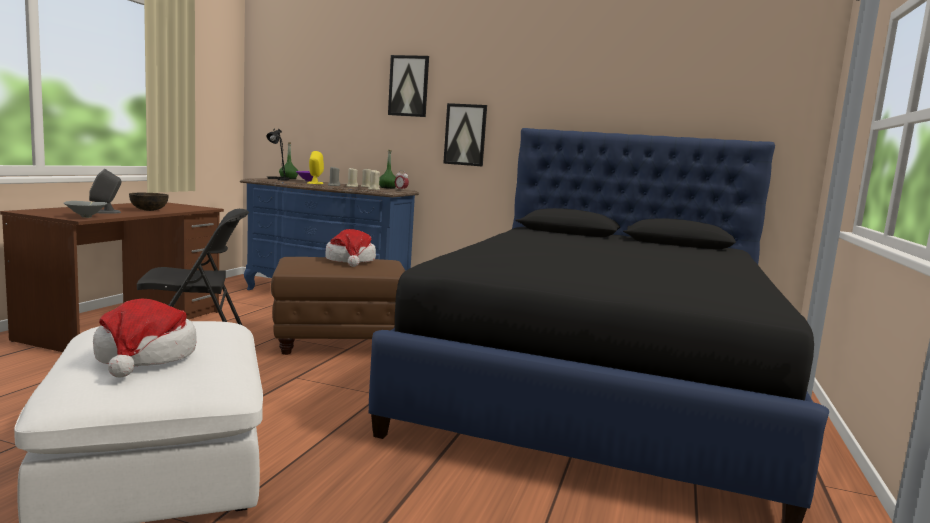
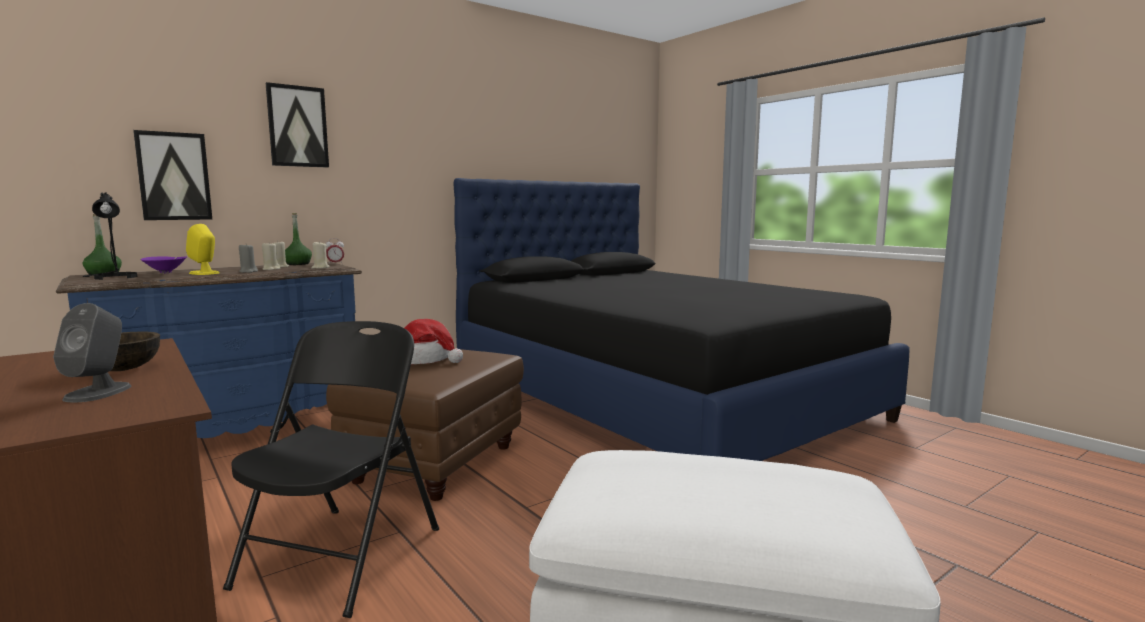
camera: 55 degrees left, 0 degrees up
grey bowl [64,201,107,218] -> none
hat [93,299,197,377] -> none
picture [443,103,487,166] -> picture moved to [133,130,212,220]

